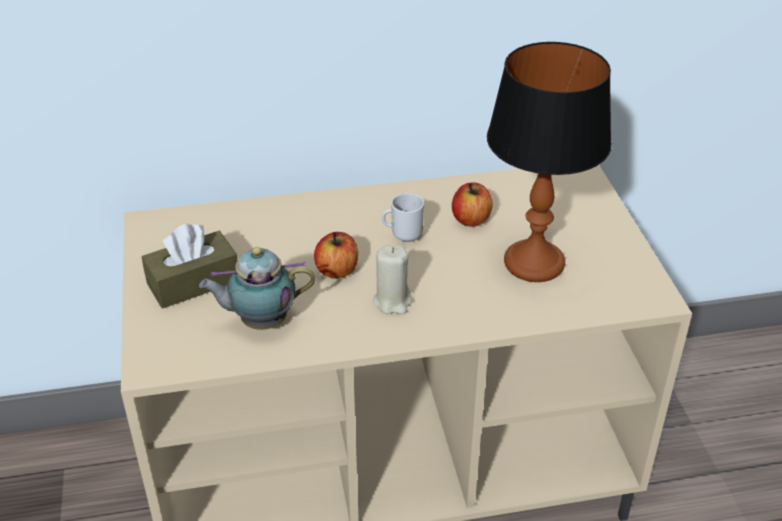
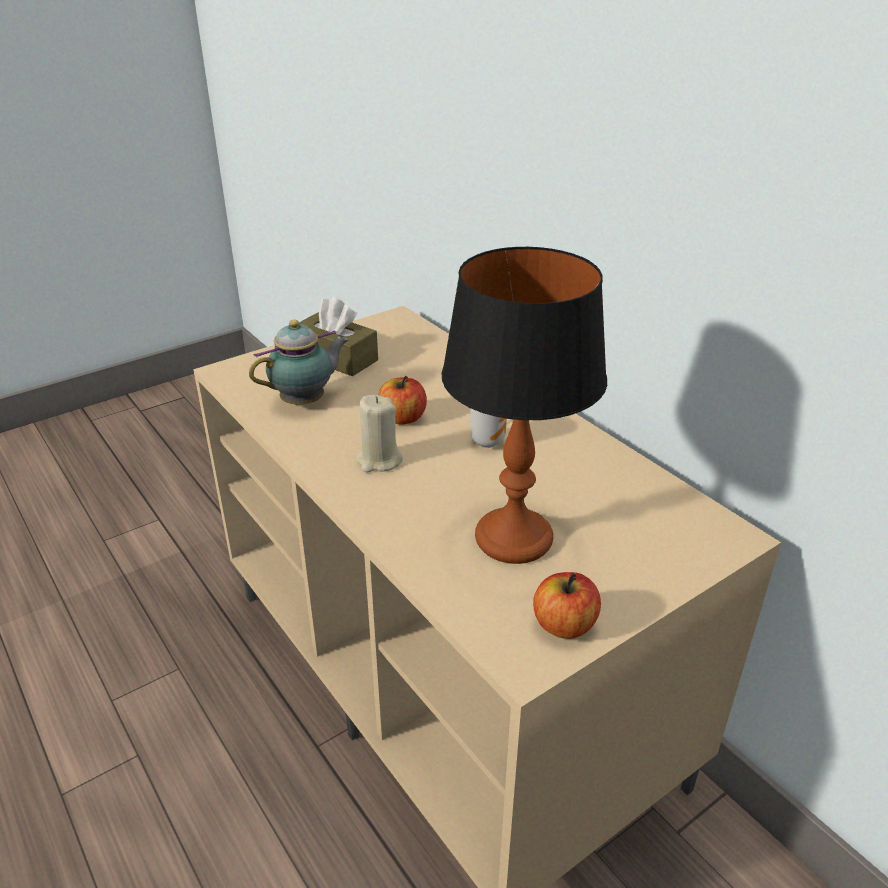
camera: 65 degrees right, 5 degrees down
teapot [199,247,316,330] -> teapot turned 90 degrees clockwise [249,320,349,405]
apple [452,182,493,227] -> apple moved to [533,572,601,639]

